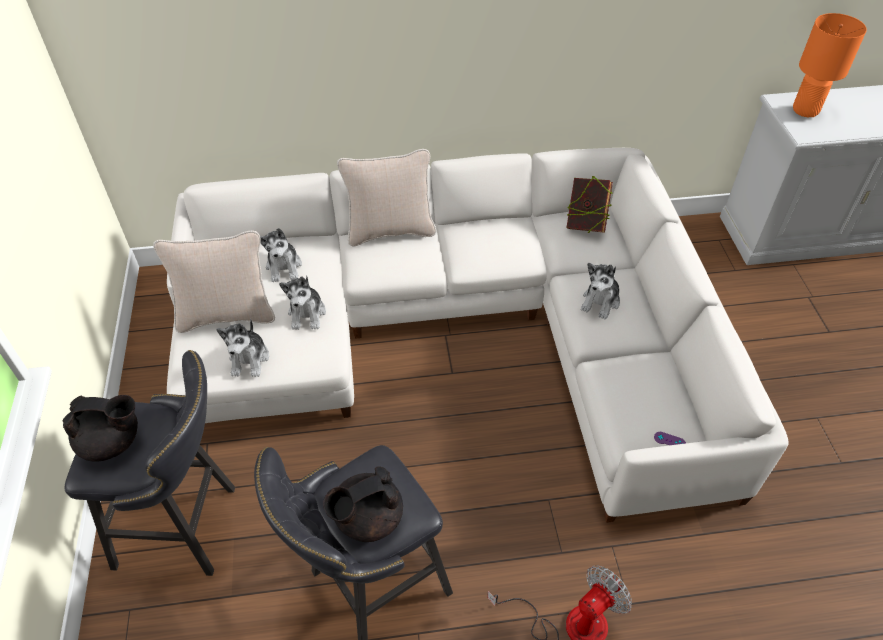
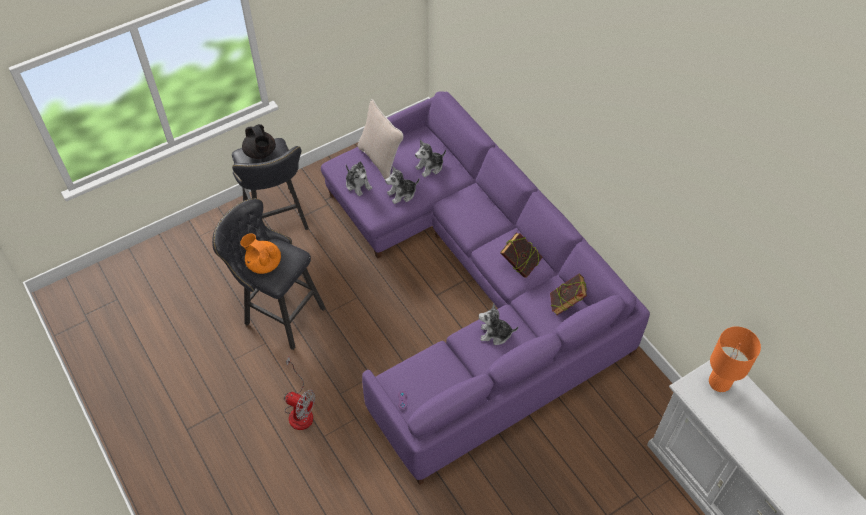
camera: 65 degrees right, 5 degrees up
white sofa [167,148,789,523] -> purple sofa [321,91,650,485]
plush toy [216,318,269,377] -> plush toy turned 105 degrees counterclockwise [346,161,372,196]
black teapot [323,467,403,542] -> orange teapot [240,234,281,274]
beige pillow [337,149,436,247] -> none
none -> book [500,233,543,278]

